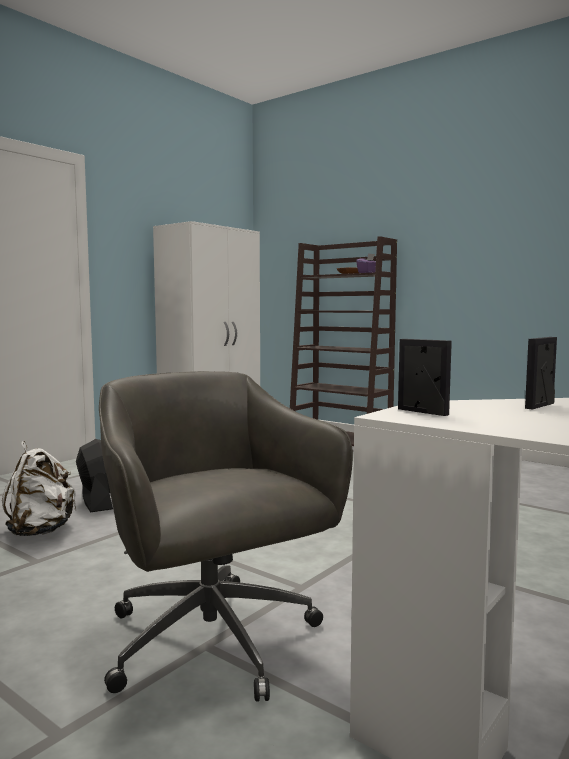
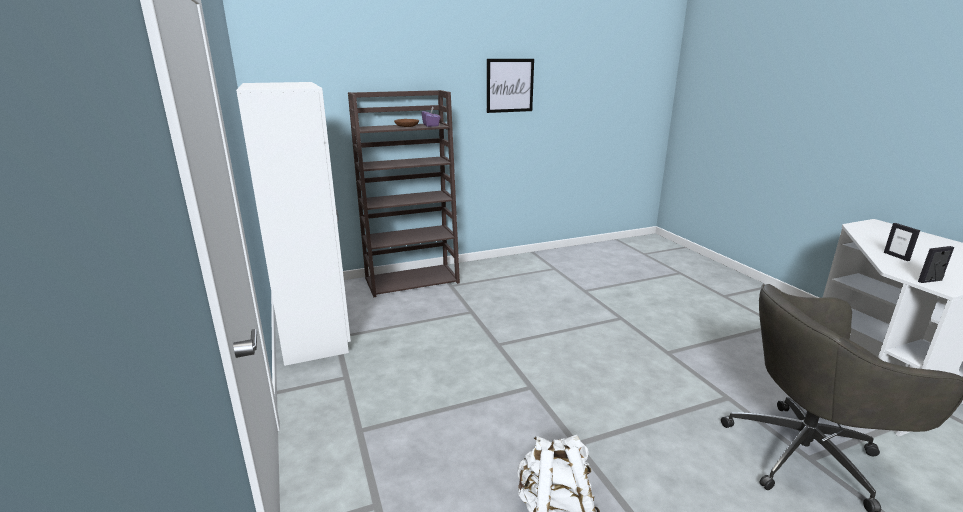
camera: 60 degrees left, 15 degrees up
black fan [76,439,113,512] -> none
none -> picture [487,59,534,113]

